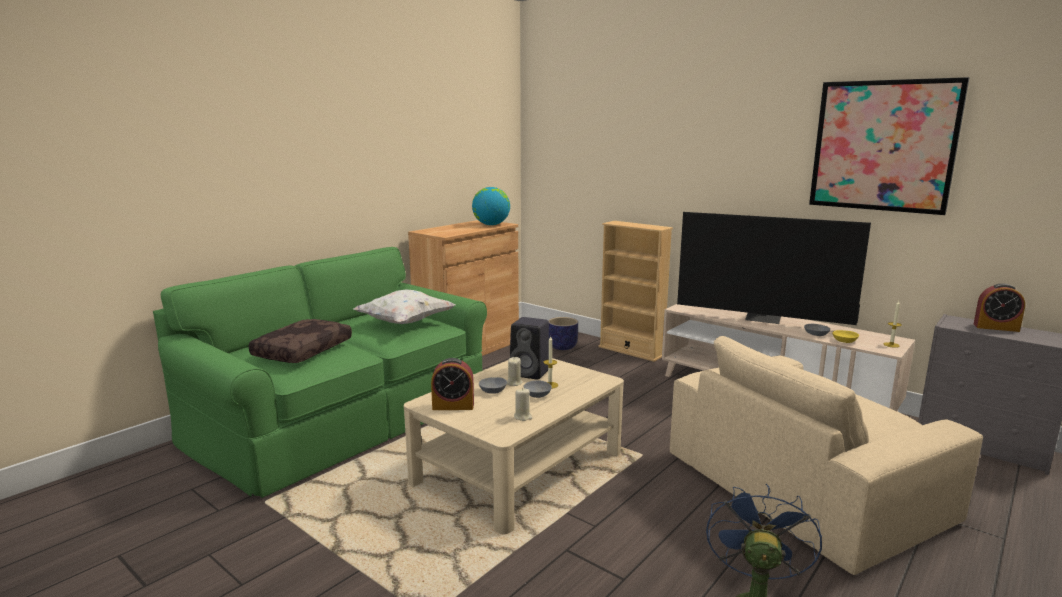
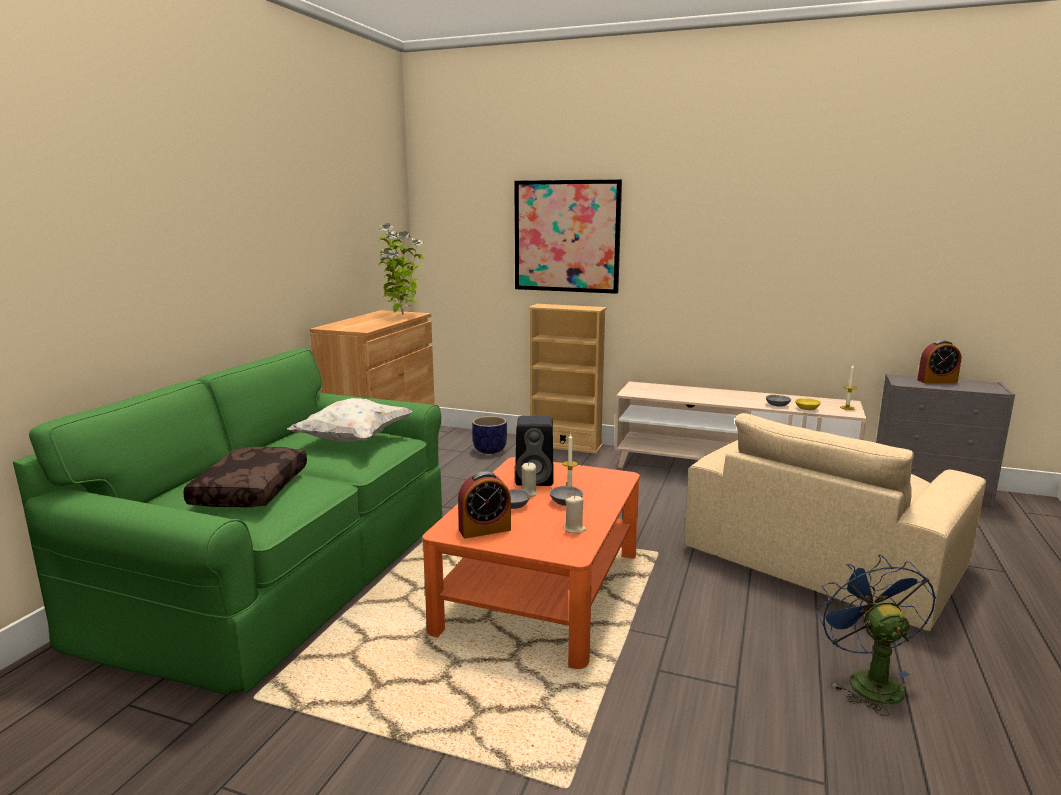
camera: 20 degrees left, 0 degrees up
beige coffee table [404,358,624,534] -> orange coffee table [422,457,640,669]
globe [472,187,510,225] -> potted plant [378,223,424,316]
television [677,212,871,325] -> none
picture [809,77,969,215] -> picture moved to [514,179,622,294]

